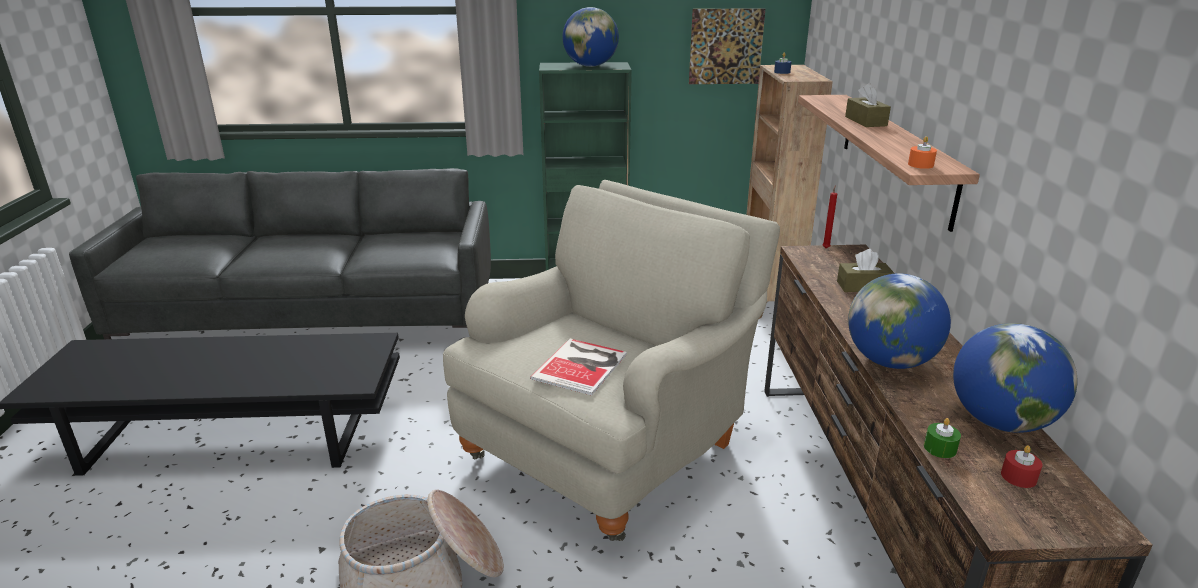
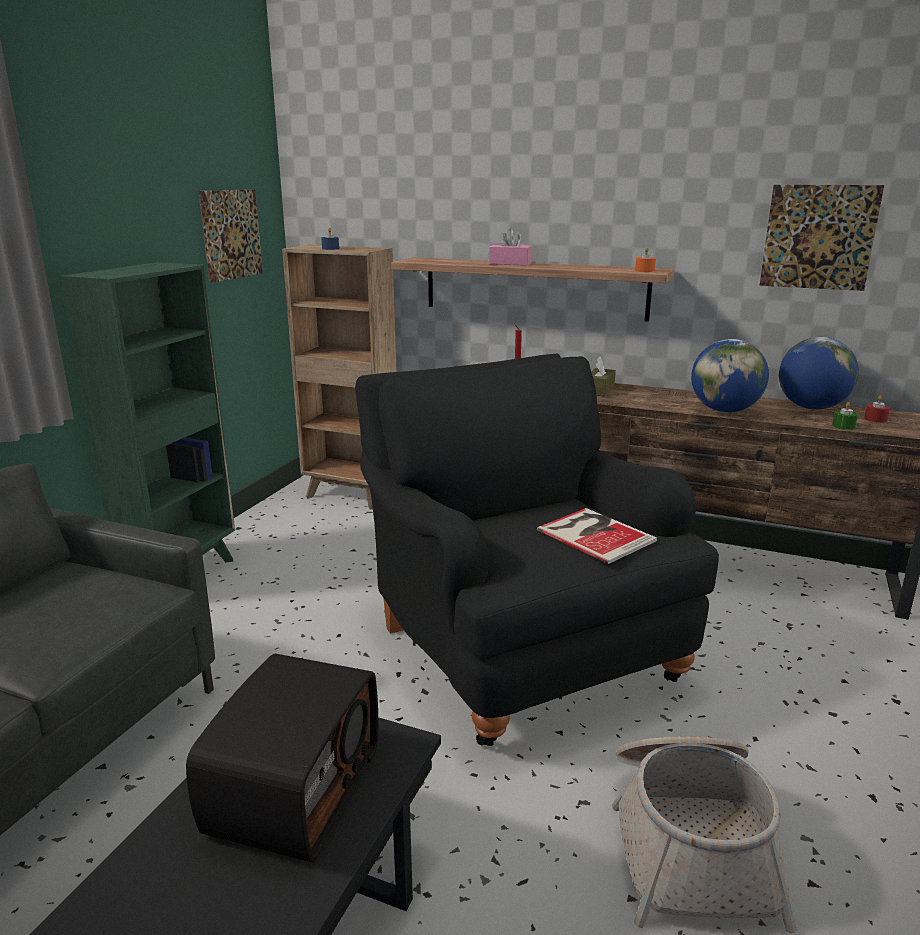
camera: 65 degrees left, 5 degrees down
beige armchair [443,180,780,541] -> black armchair [355,354,719,746]
globe [562,7,619,67] -> none
brown tissue box [845,83,891,127] -> pink tissue box [489,229,532,266]
none -> radio [186,654,378,862]
none -> picture [759,185,884,291]

